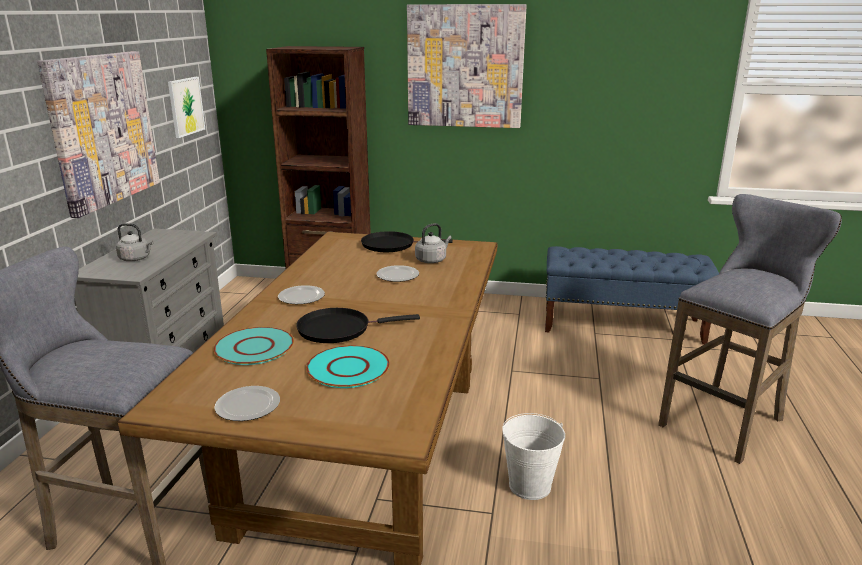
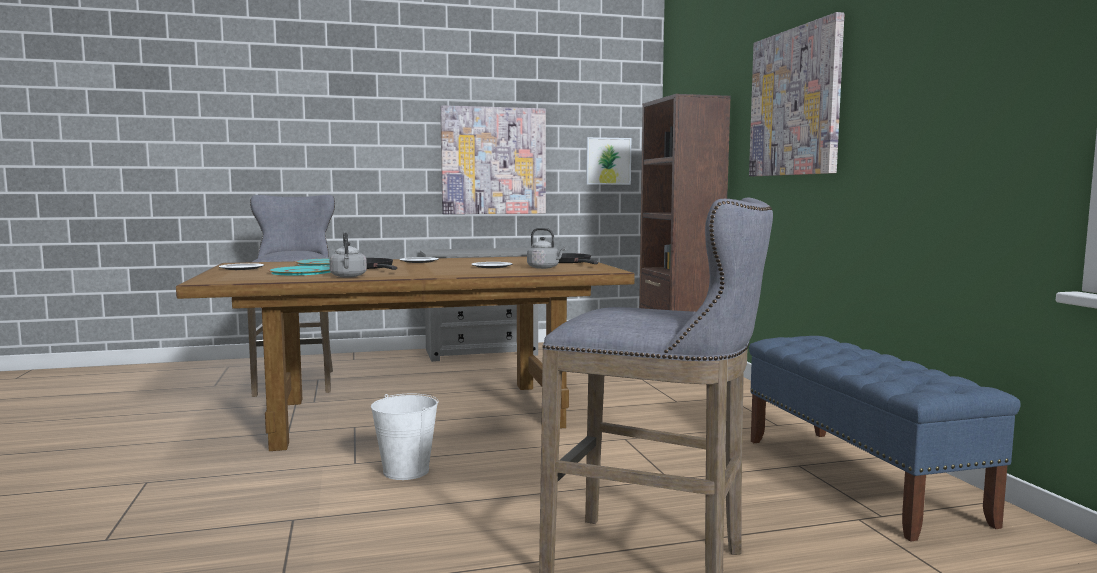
camera: 65 degrees right, 15 degrees down
grey kettle [116,223,153,261] -> grey kettle moved to [329,232,367,277]

